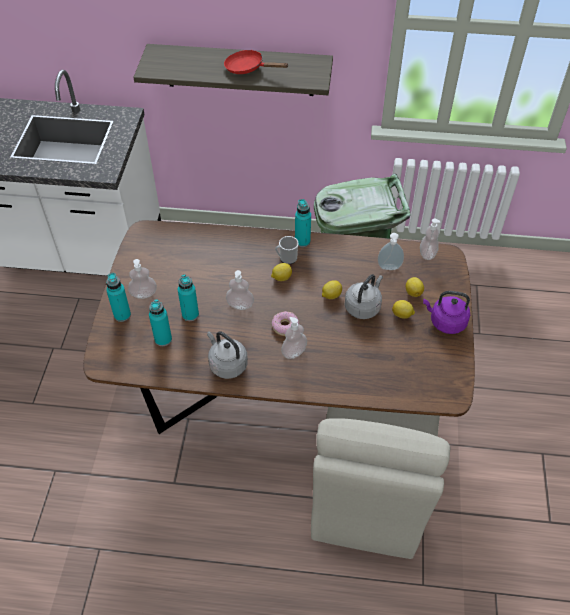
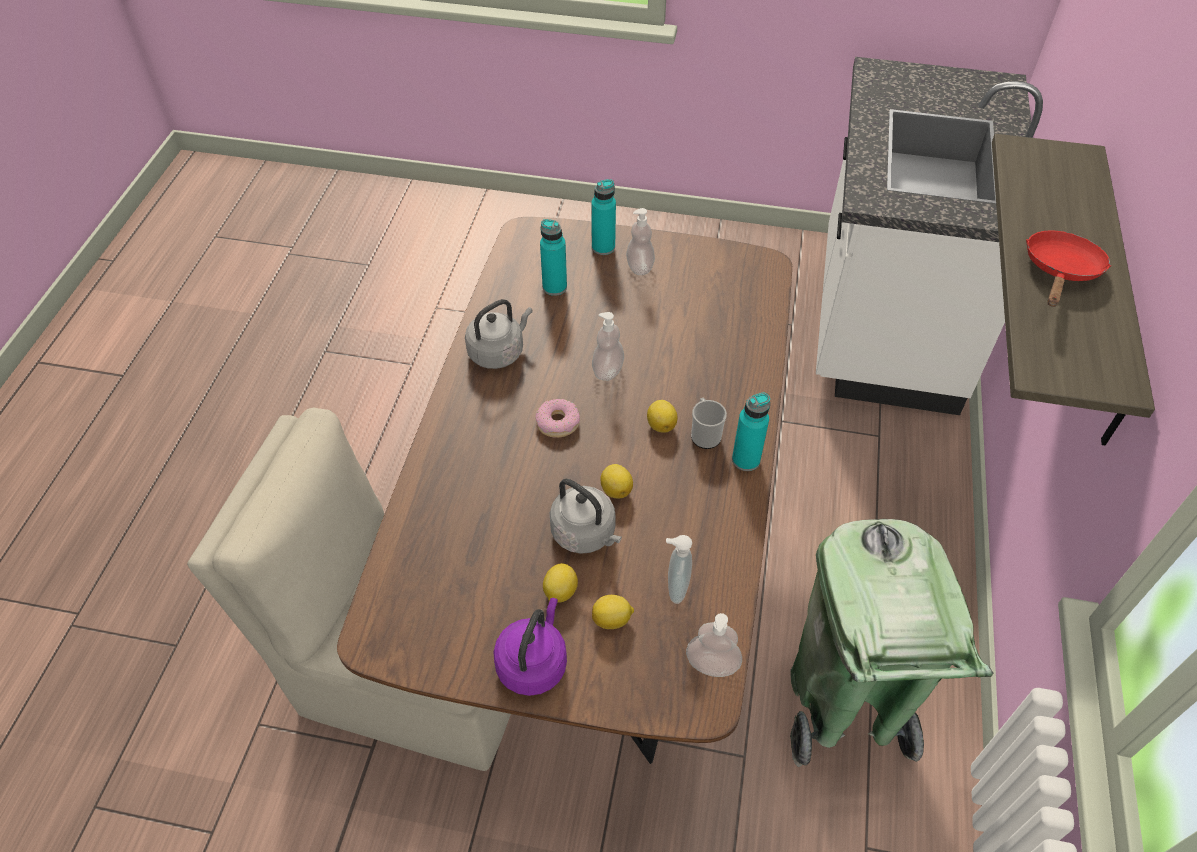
camera: 95 degrees right, 0 degrees up
turquoise bottle [178,274,199,321] -> none
soap dispenser [281,317,307,359] -> none

